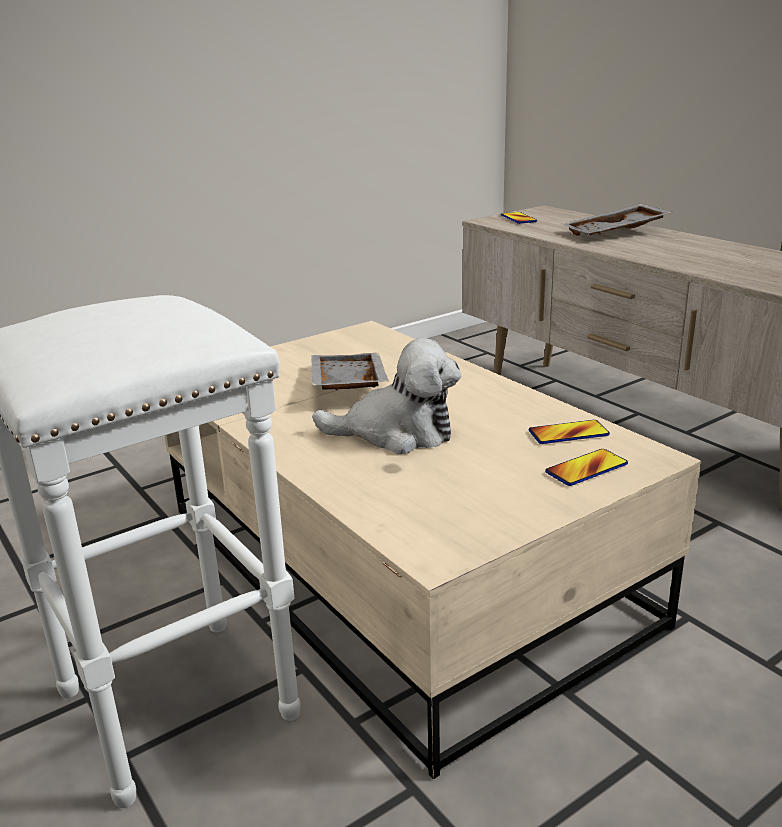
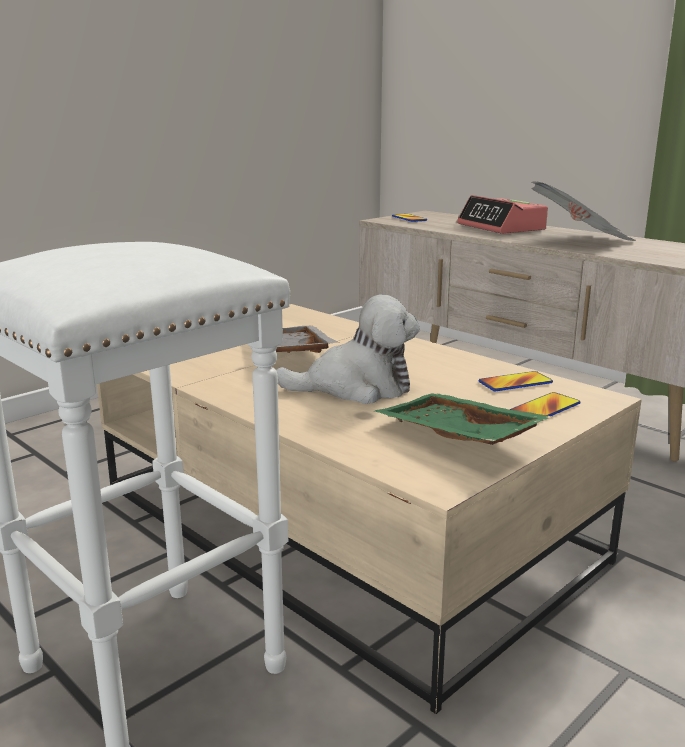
camera: 10 degrees left, 5 degrees down
grey tray [562,204,672,236] -> alarm clock [457,195,548,234]
none -> green tray [375,393,552,445]
none -> newspaper [532,182,636,241]

